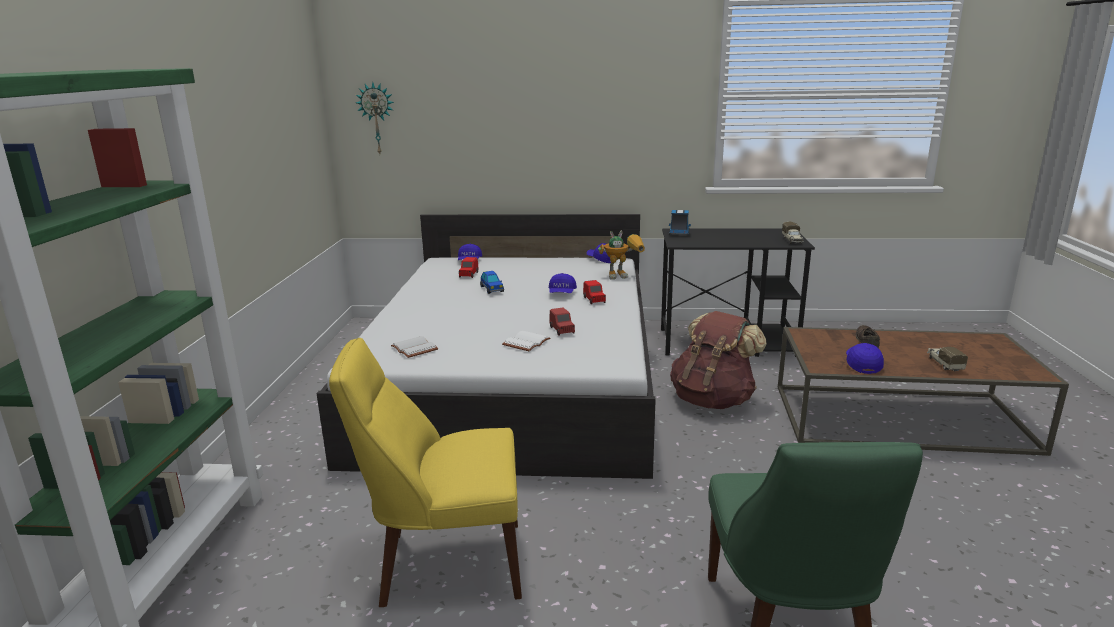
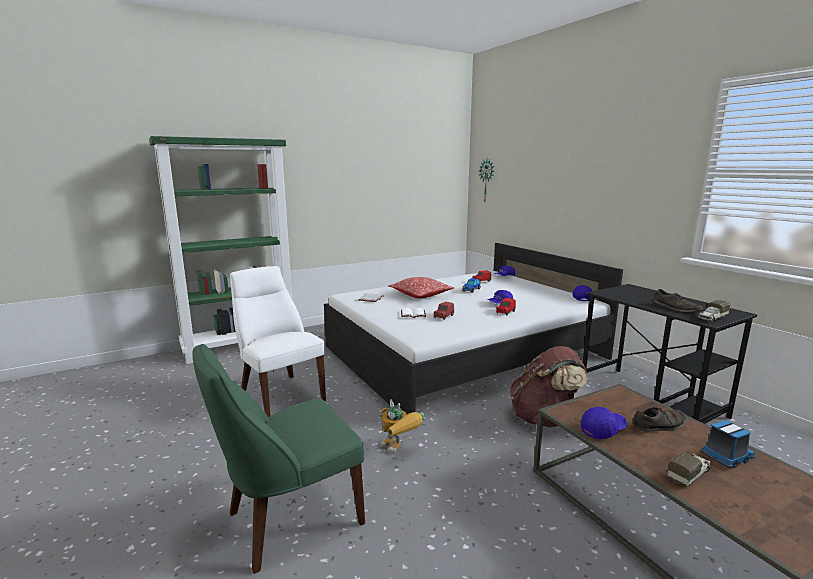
camera: 55 degrees right, 5 degrees down
yellow chair [329,338,522,607] -> white chair [230,266,326,417]
toy robot [598,231,645,280] -> toy robot moved to [379,399,425,454]
toy truck [669,210,691,235] -> toy truck moved to [700,420,755,468]
none -> pillow [388,277,455,298]
none -> brown shoe [653,289,703,312]

